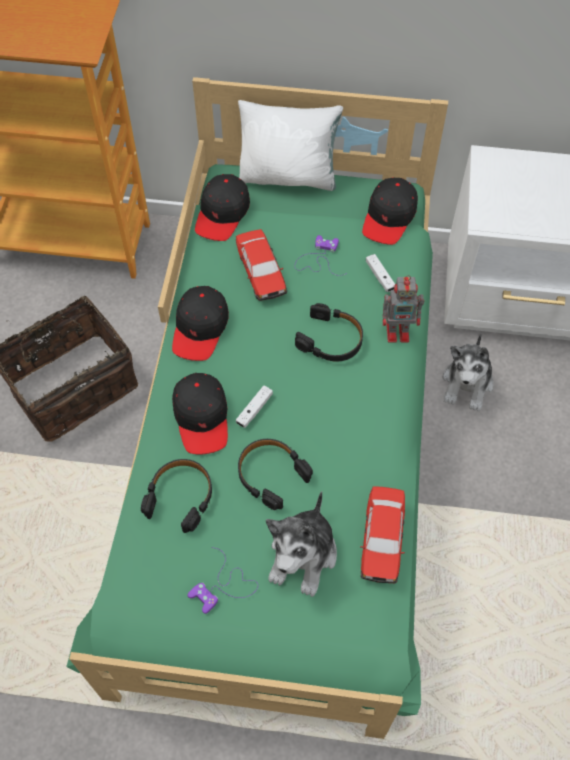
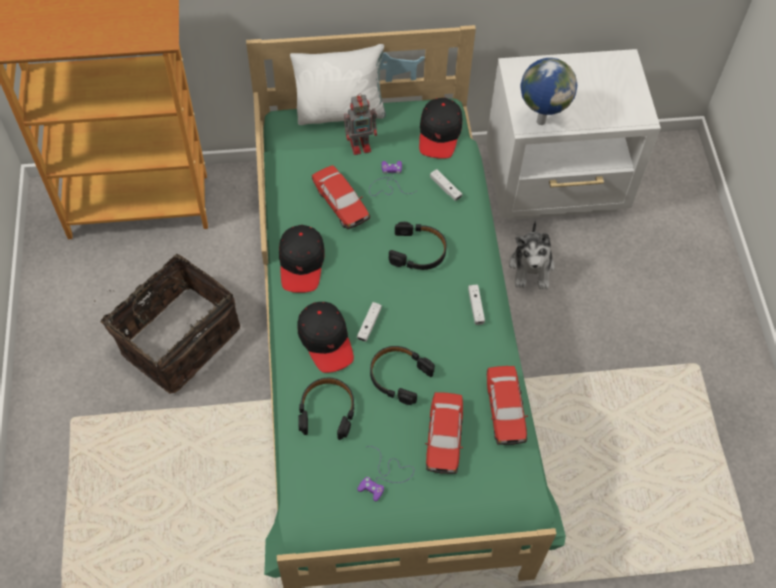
camera: 15 degrees left, 0 degrees up
black cap [195,174,250,241] -> none
plush toy [266,491,337,597] -> toy car [425,392,463,474]
toy robot [383,275,424,343] -> toy robot moved to [344,93,377,155]
none -> white game controller [468,285,485,325]
none -> globe [520,58,577,125]

